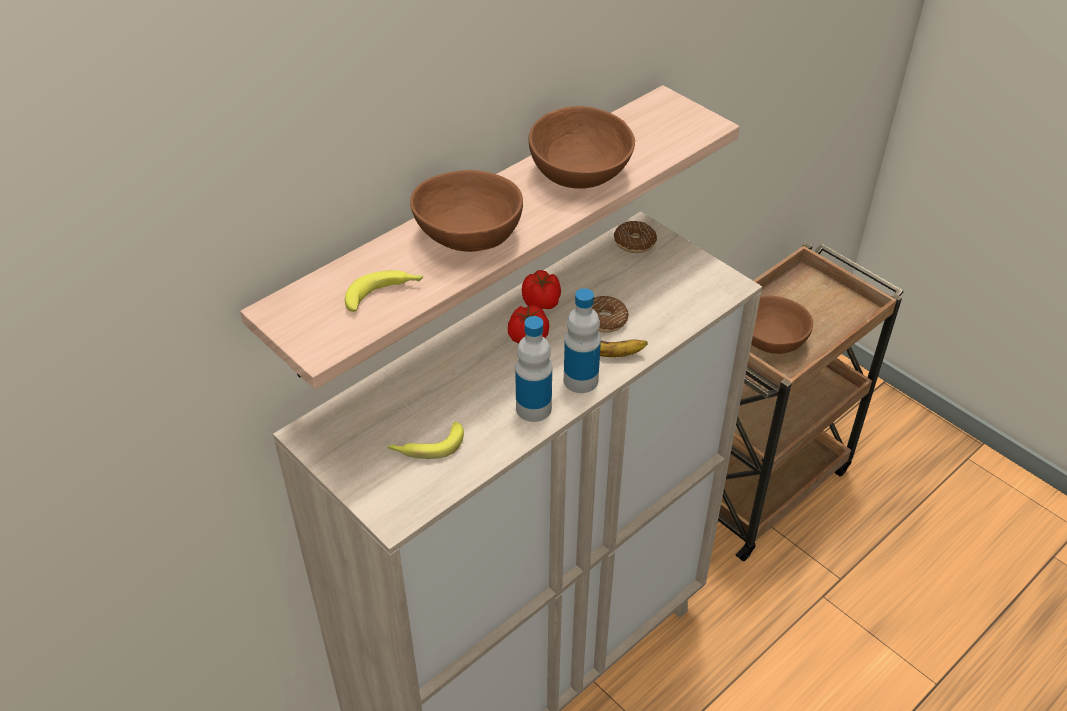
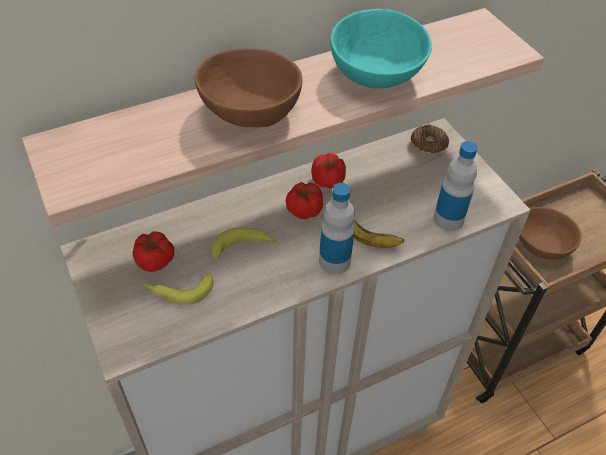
camera: 15 degrees right, 5 degrees up
banana [345,270,424,312] -> banana moved to [212,228,279,258]
bottle [515,316,552,422] -> bottle moved to [434,141,478,231]
brown bowl [529,106,635,189] -> turquoise bowl [330,9,432,88]
donut [592,296,629,333] -> none
none -> tomato [133,231,174,272]

